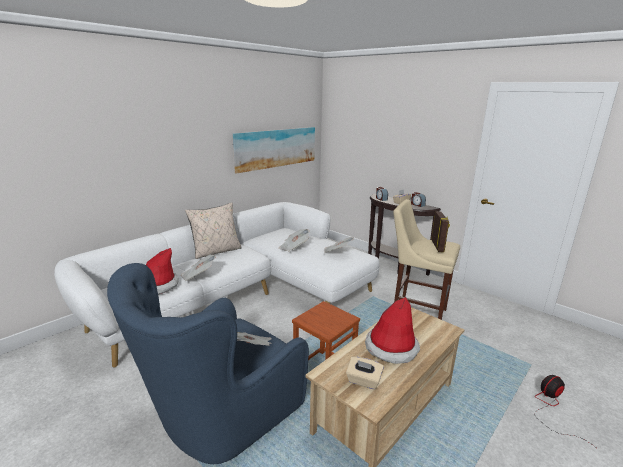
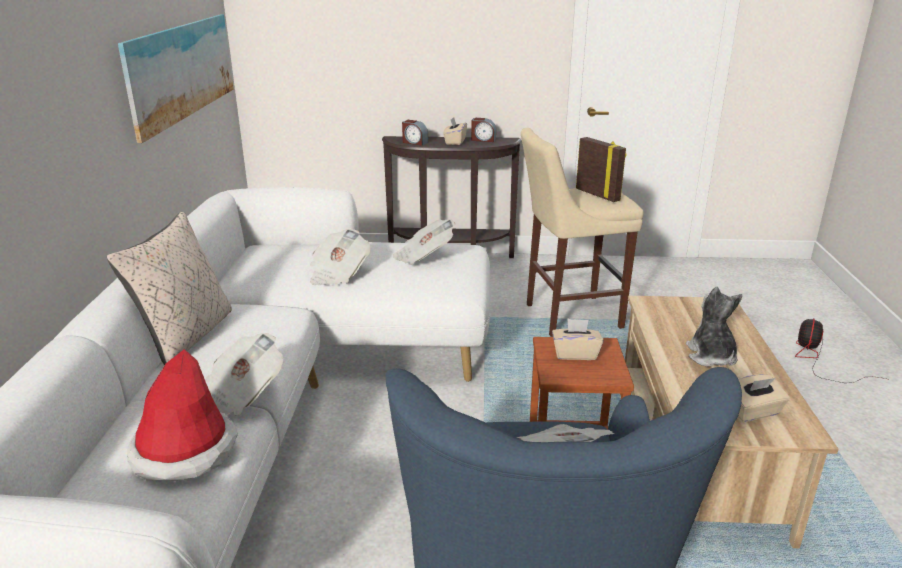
camera: 40 degrees left, 5 degrees up
hat [365,297,420,364] -> plush toy [686,286,742,367]
none -> beige tissue box [552,319,604,360]

